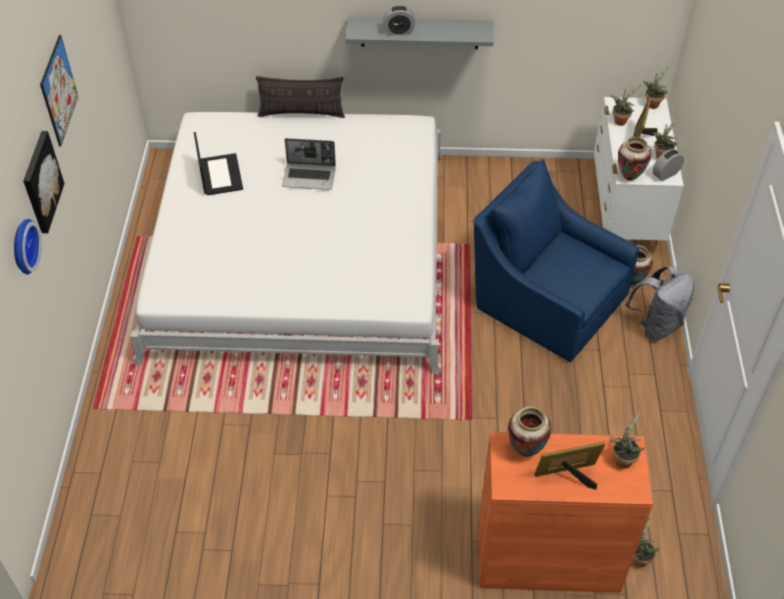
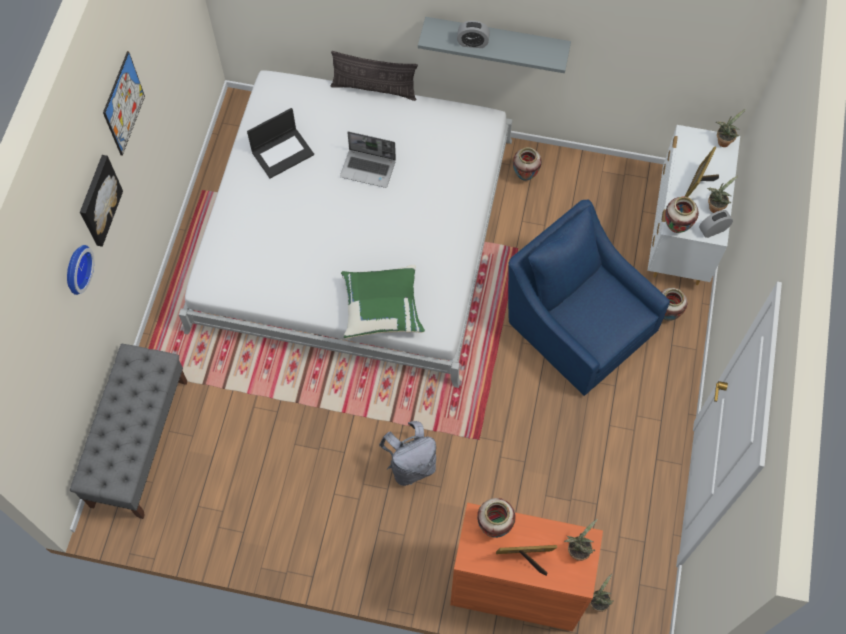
camera: 10 degrees right, 15 degrees up
laptop [194,132,243,195] -> laptop turned 60 degrees clockwise [247,108,314,179]
potted plant [611,85,641,126] -> none
grey backpack [625,266,694,340] -> grey backpack moved to [379,421,436,486]
none -> grey bench [70,344,188,519]
none -> green pillow [341,265,425,339]
none -> vase [513,147,542,181]

